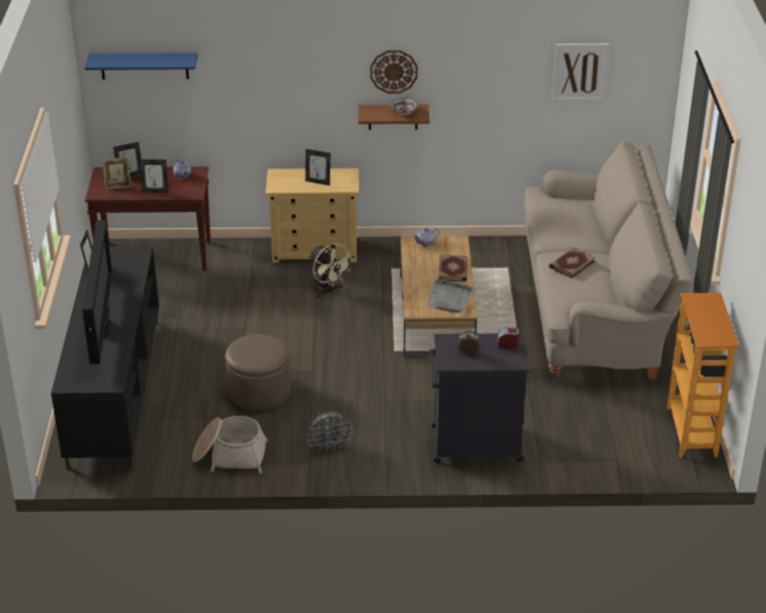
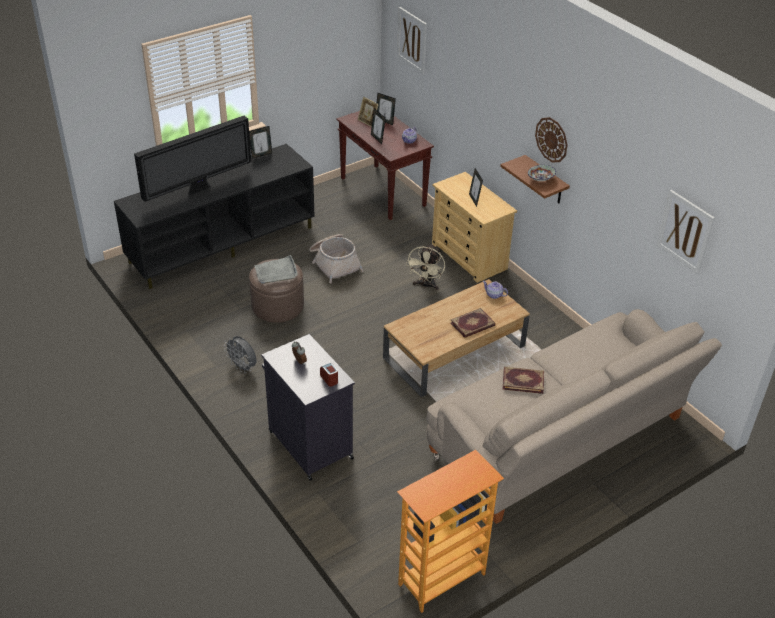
camera: 55 degrees right, 5 degrees up
blue shelf [85,53,198,80] -> picture [397,7,427,74]
basket [192,416,268,474] -> basket moved to [309,234,364,283]
grey tray [427,279,474,313] -> grey tray moved to [254,255,298,284]

